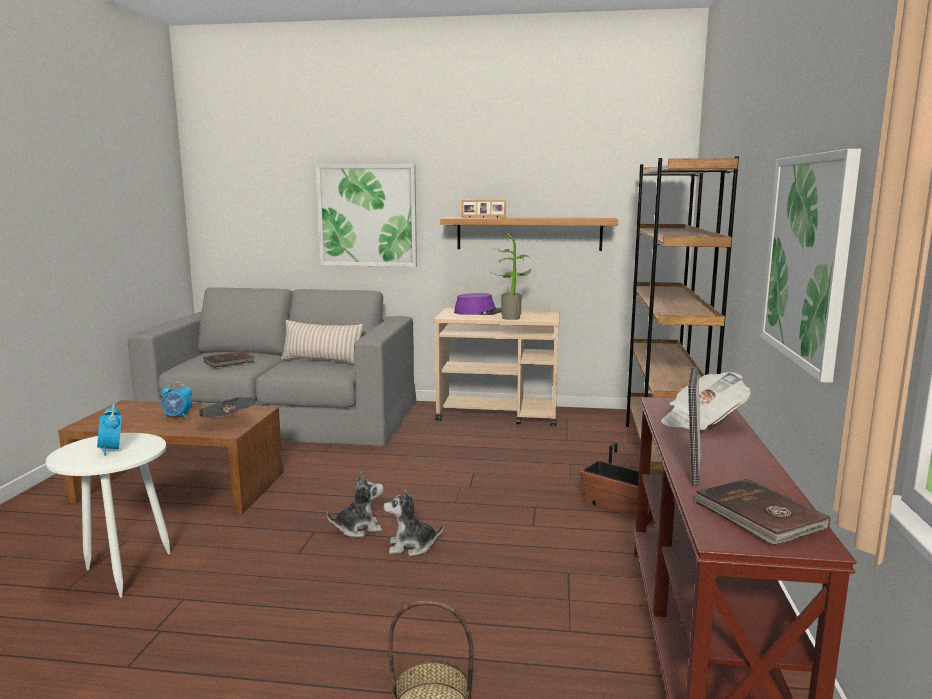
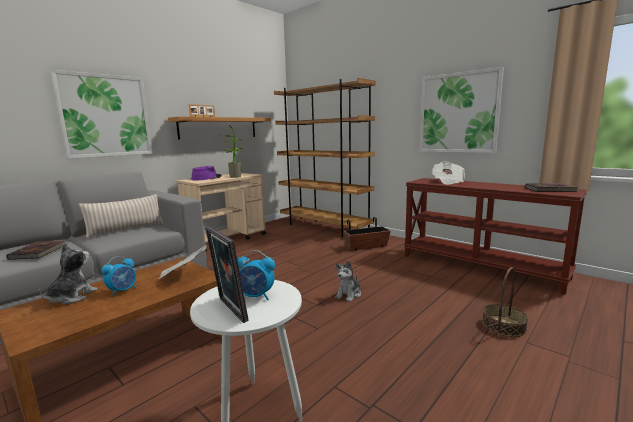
camera: 55 degrees left, 0 degrees up
plush toy [327,471,384,537] -> plush toy moved to [39,243,97,304]
picture frame [688,367,701,485] -> picture frame moved to [205,227,249,323]

